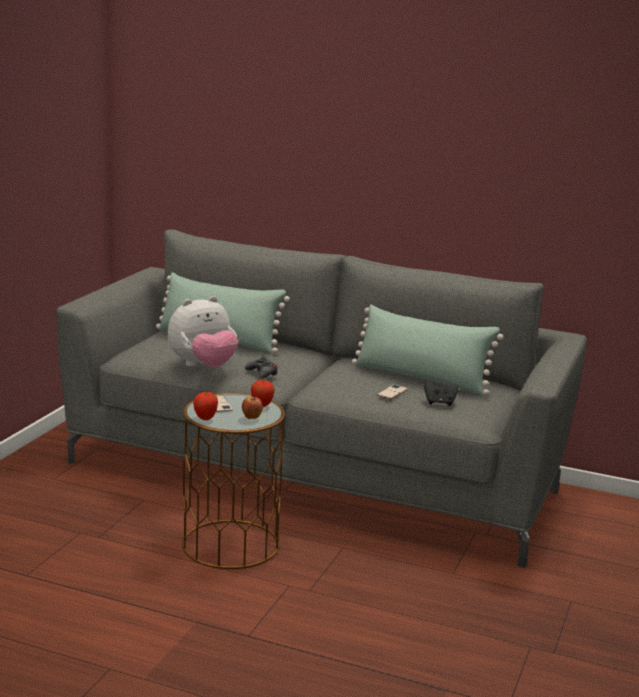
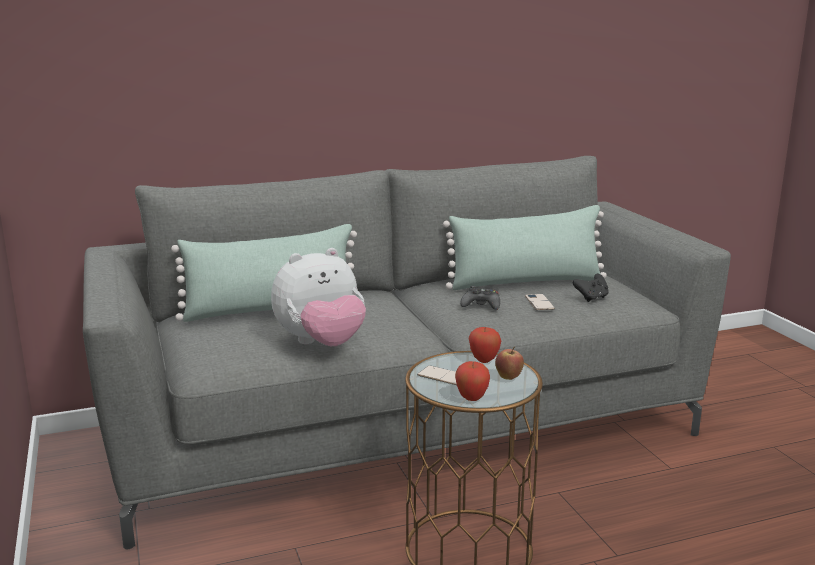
camera: 40 degrees left, 0 degrees up
plush toy [168,296,238,367] -> plush toy turned 45 degrees clockwise [271,248,366,346]
black game controller [245,356,278,379] -> black game controller moved to [460,286,500,310]

